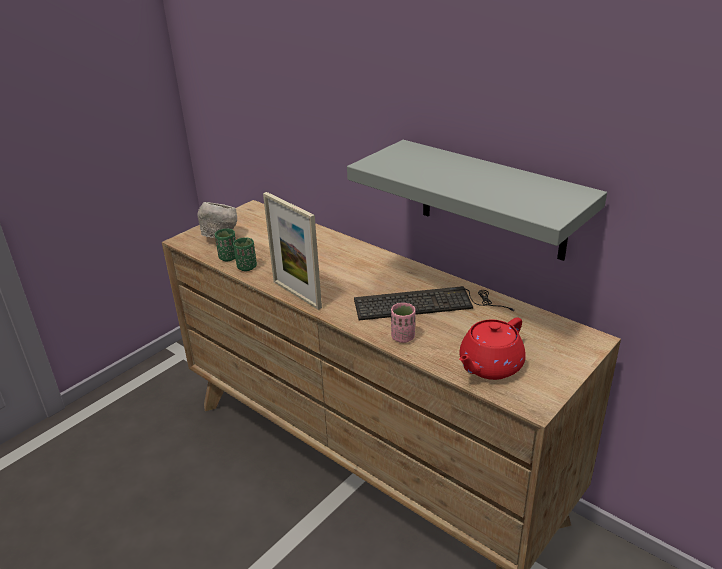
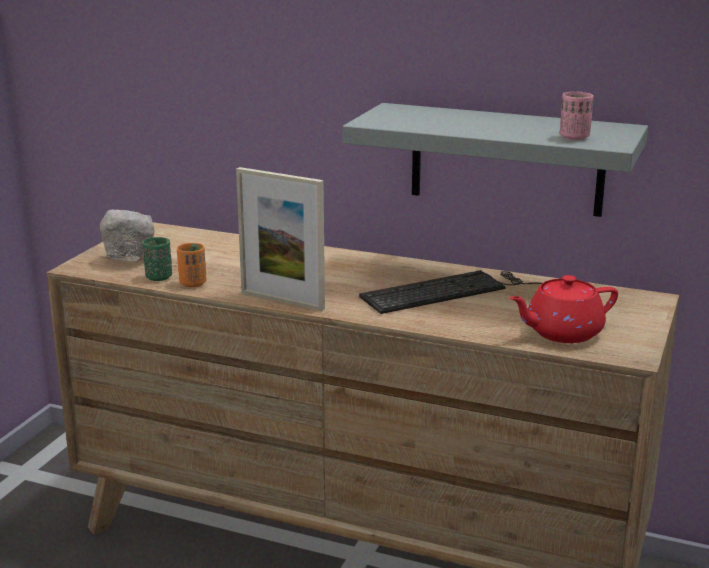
camera: 20 degrees left, 10 degrees down
green cup [233,237,257,271] -> orange cup [177,243,207,287]
pink cup [391,303,415,343] -> pink cup moved to [560,92,594,140]
red teapot [459,317,526,380] -> red teapot turned 45 degrees clockwise [509,275,618,343]

